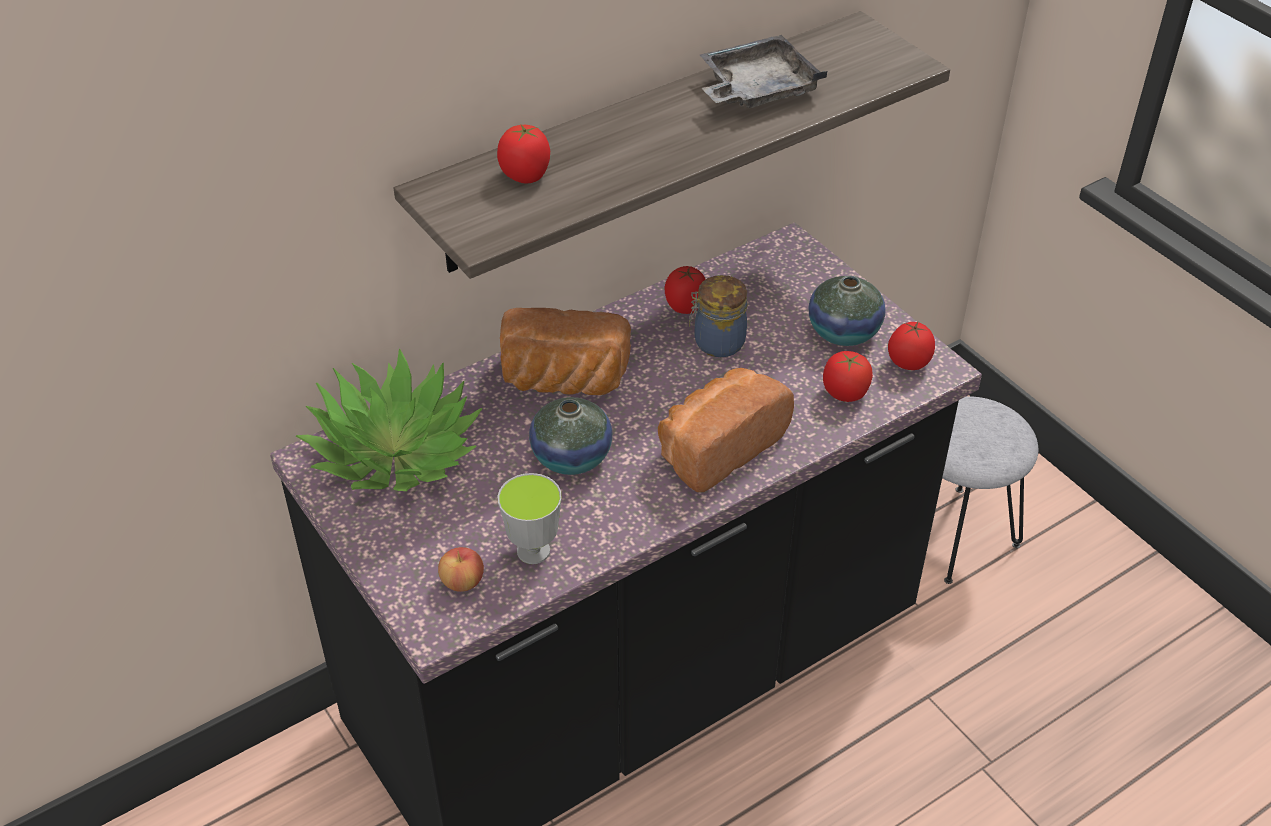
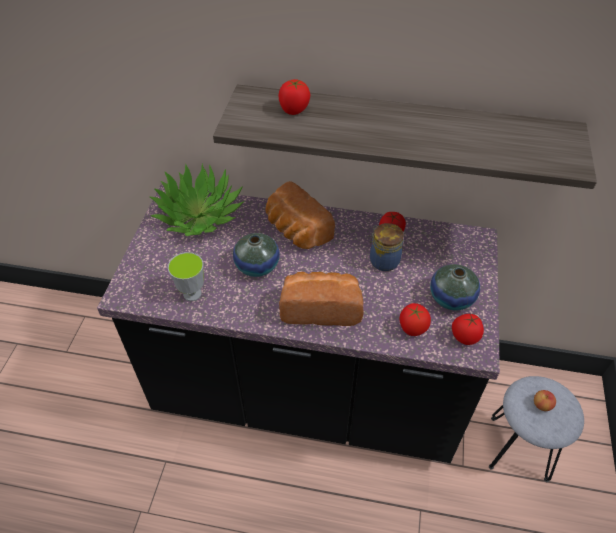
camera: 45 degrees right, 5 degrees up
apple [438,547,484,592] -> apple moved to [534,390,556,411]
grey tray [700,35,827,108] -> none

